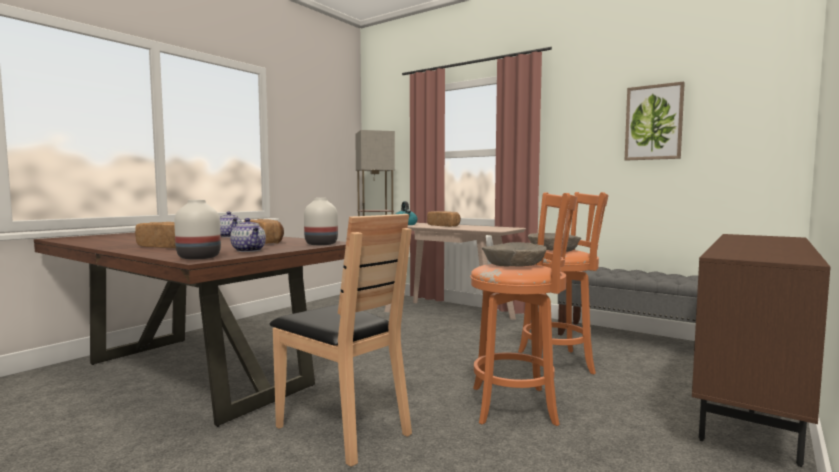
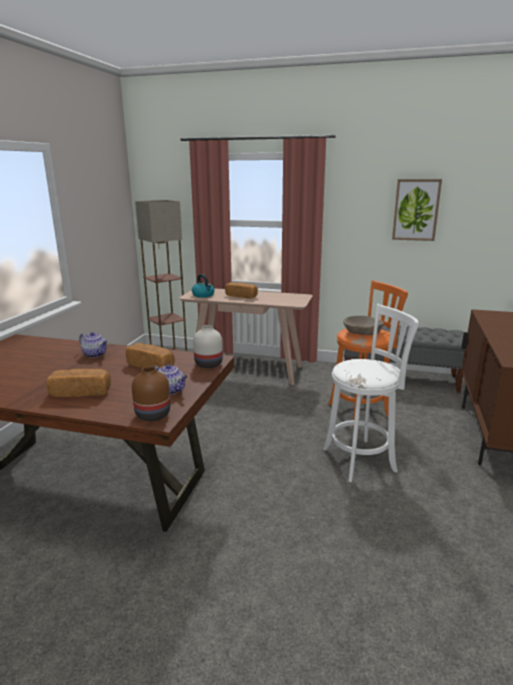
camera: 20 degrees left, 15 degrees up
white vase [174,200,221,260] -> brown vase [132,366,170,421]
brown chair [270,214,412,467] -> none
orange stool [470,193,577,426] -> white stool [323,304,419,482]
beige bowl [482,242,547,267] -> none

